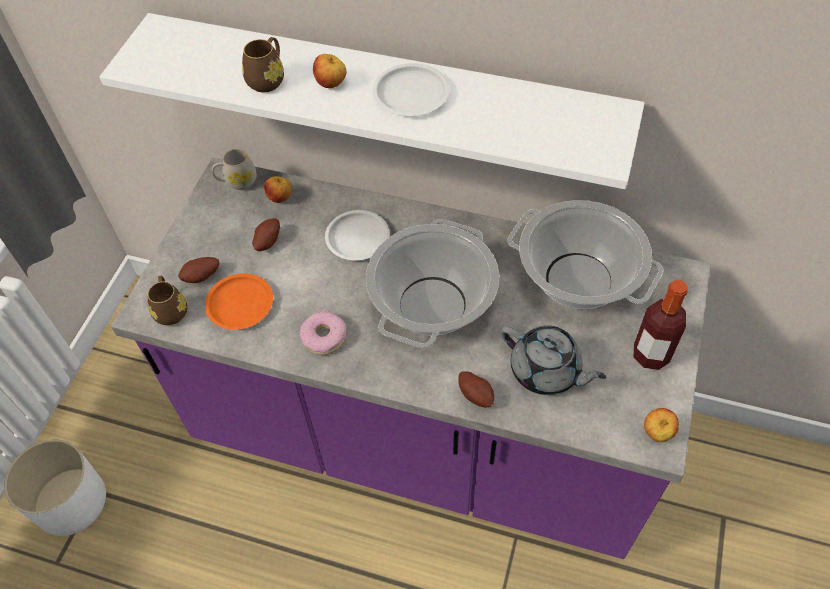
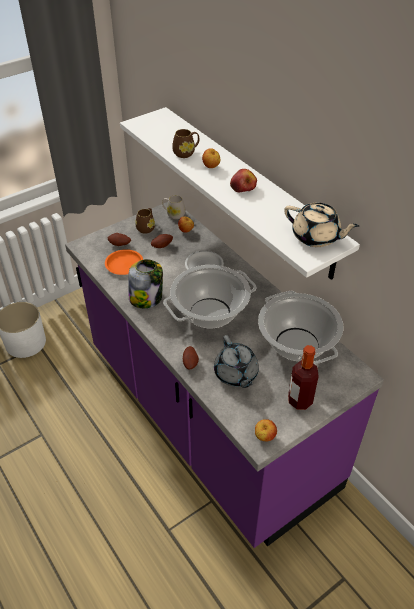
camera: 35 degrees right, 10 degrees down
brown mug [148,276,187,325] -> brown mug moved to [135,208,155,234]
donut [300,311,346,355] -> jar [128,259,163,308]
white plate [373,63,450,116] -> apple [230,169,257,192]
none -> beige teapot [284,203,359,247]

